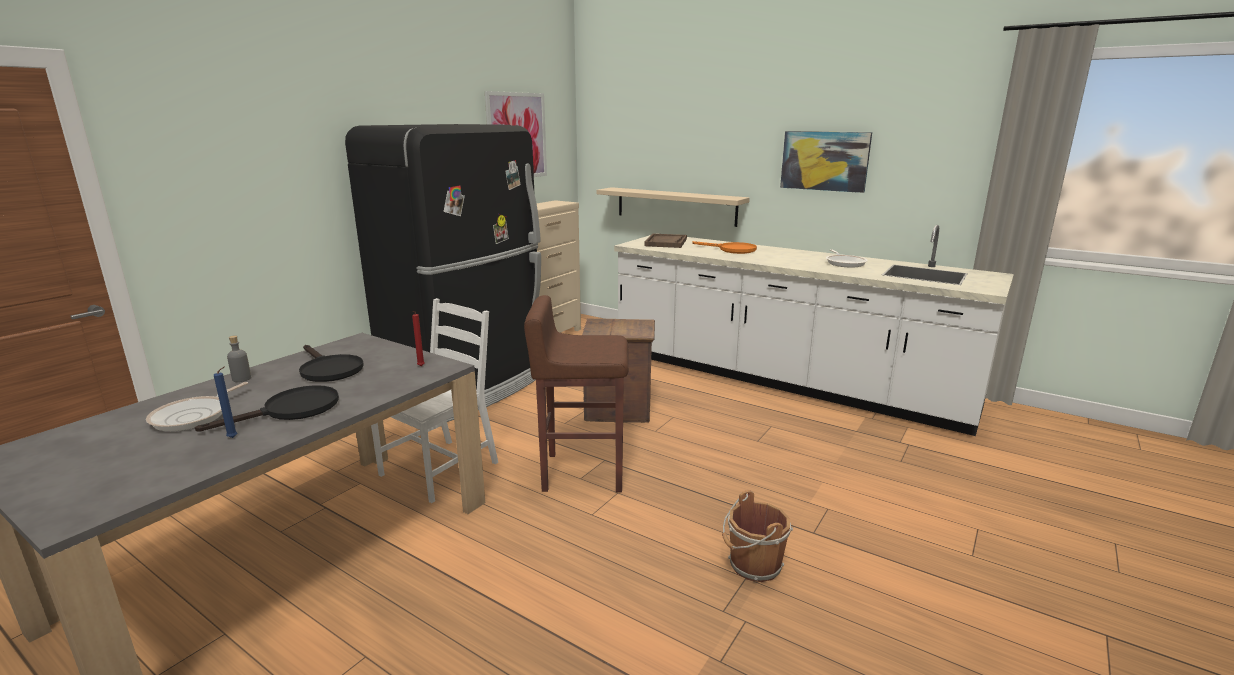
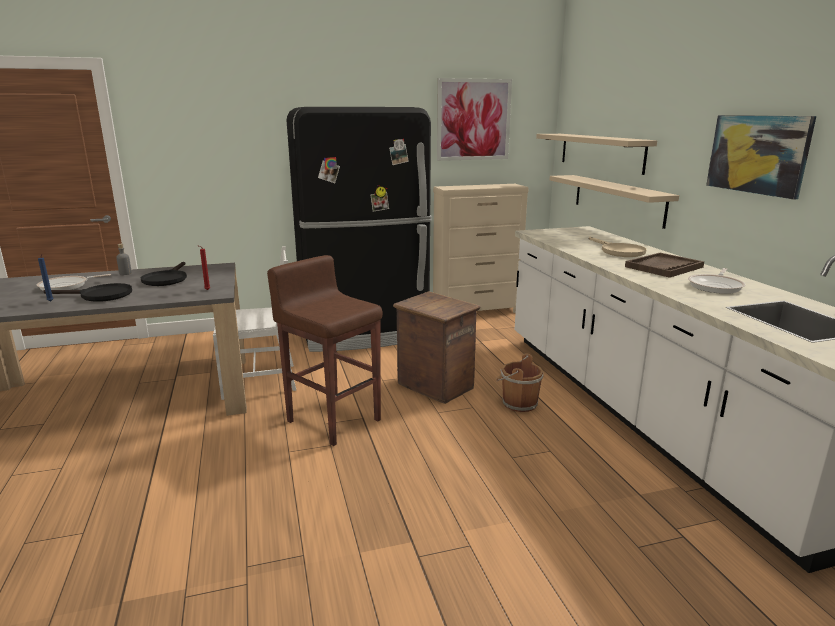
camera: 40 degrees right, 0 degrees up
brown tray [644,234,687,248] -> brown tray moved to [625,253,704,278]
orange frying pan [692,241,757,254] -> beige frying pan [589,237,647,257]
brown bucket [722,490,793,582] -> brown bucket moved to [496,353,543,412]
none -> beige shelf [536,134,657,175]

